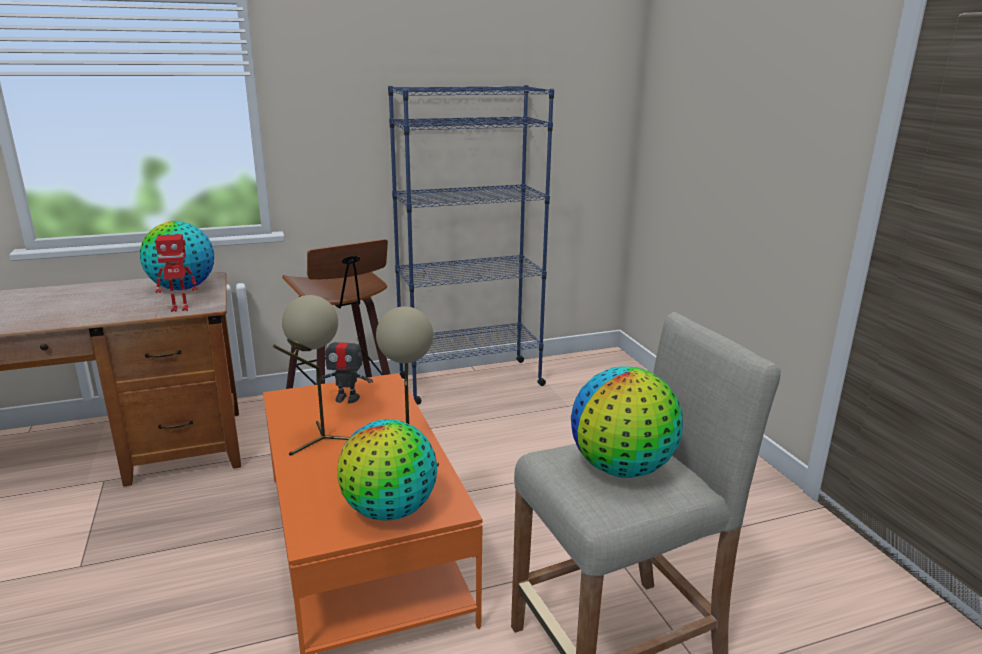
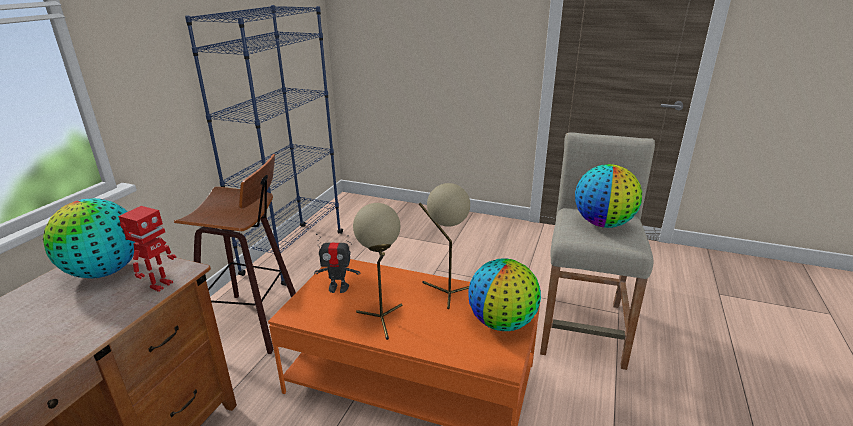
camera: 50 degrees left, 5 degrees up
toy robot [320,333,373,404] -> toy robot turned 45 degrees clockwise [314,234,361,293]

